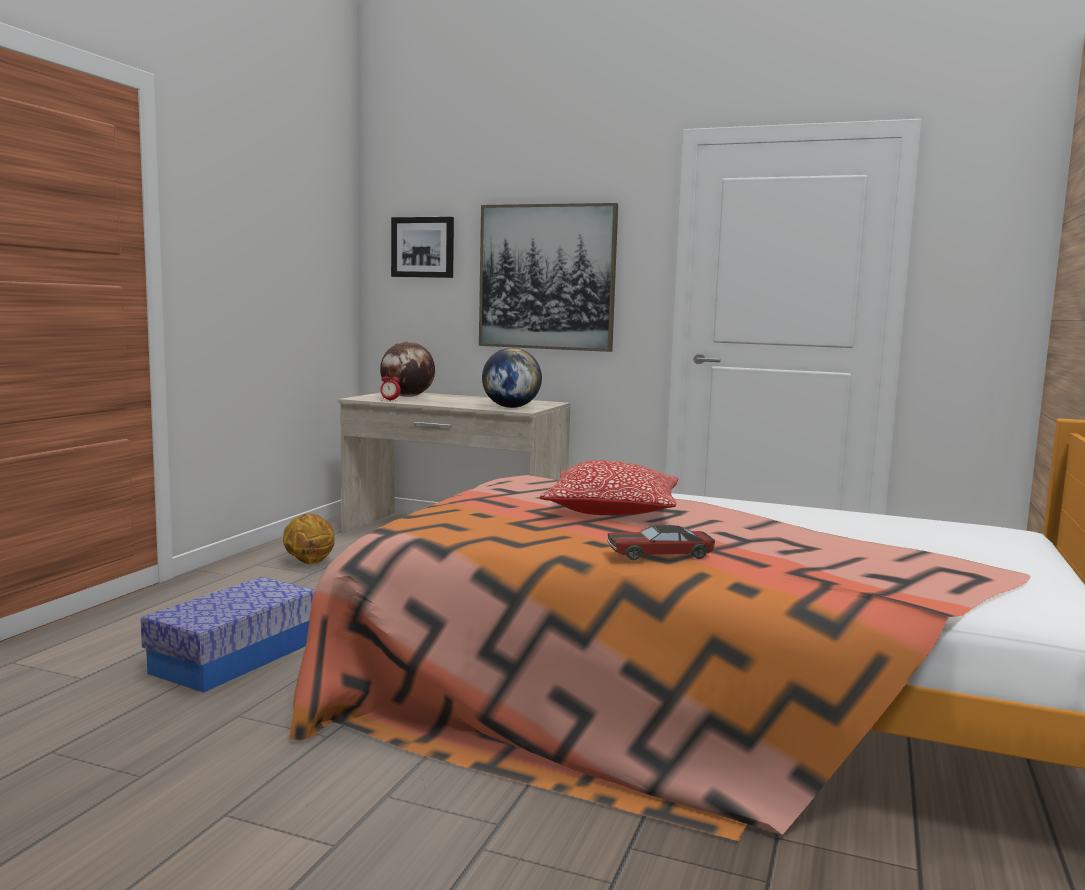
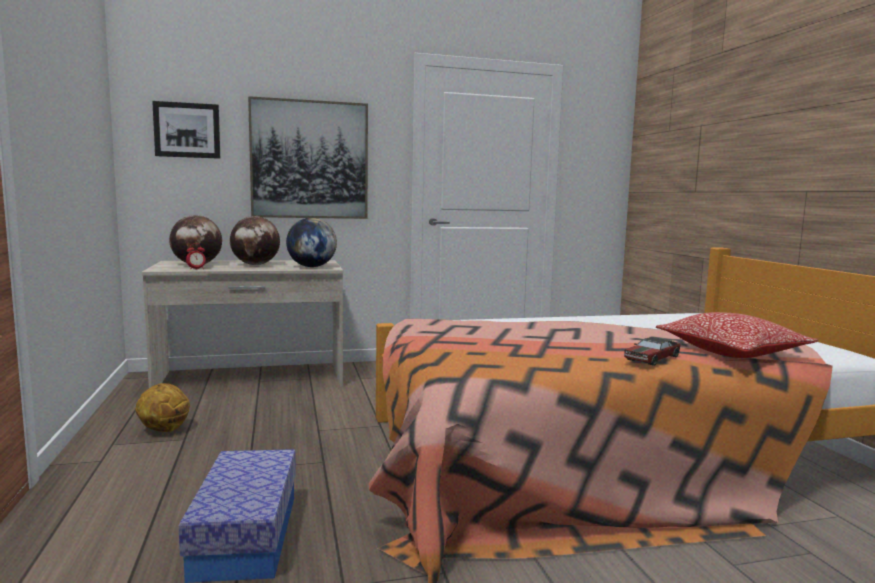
camera: 35 degrees left, 0 degrees up
pillow [540,460,678,515] -> pillow moved to [656,312,818,358]
none -> globe [230,216,280,265]

